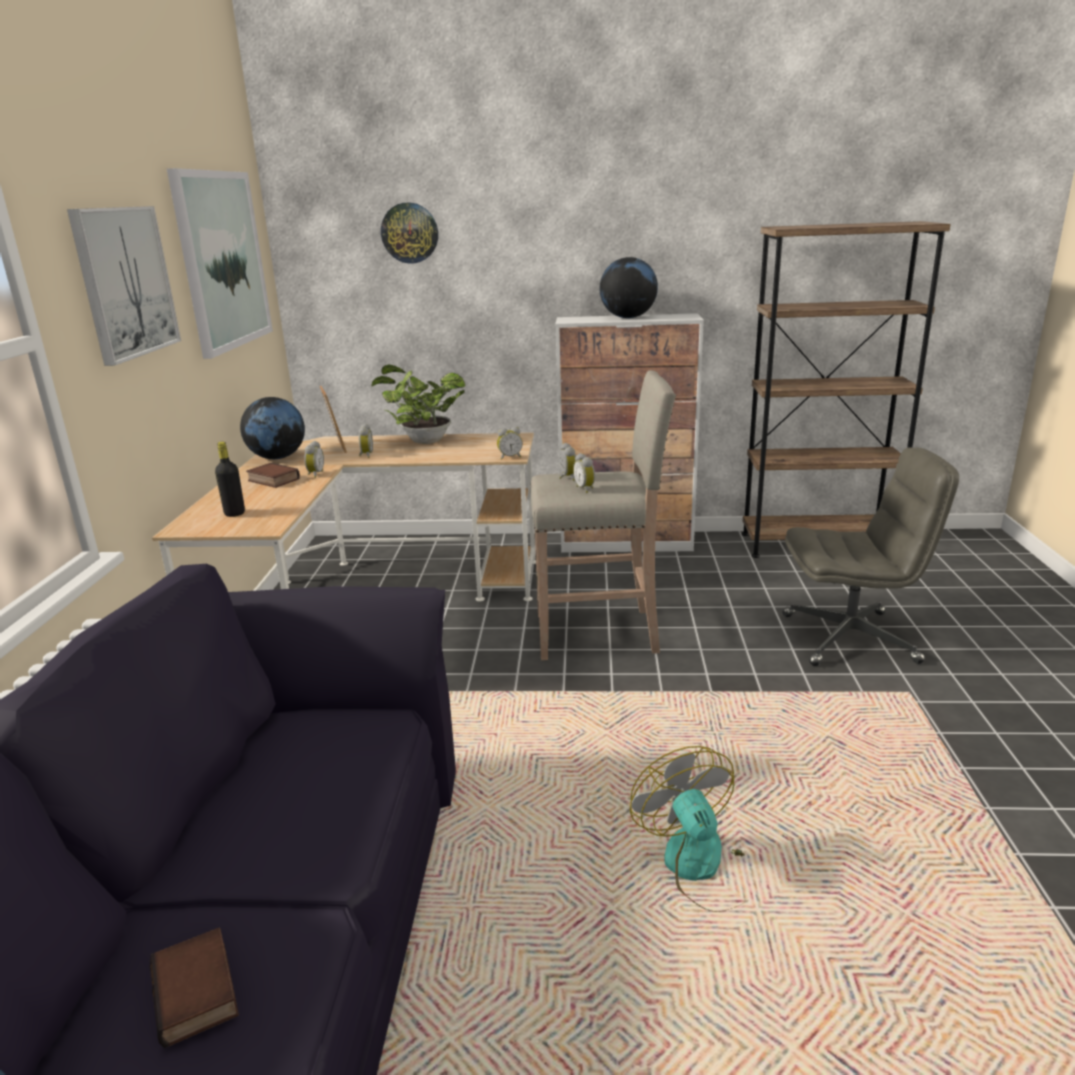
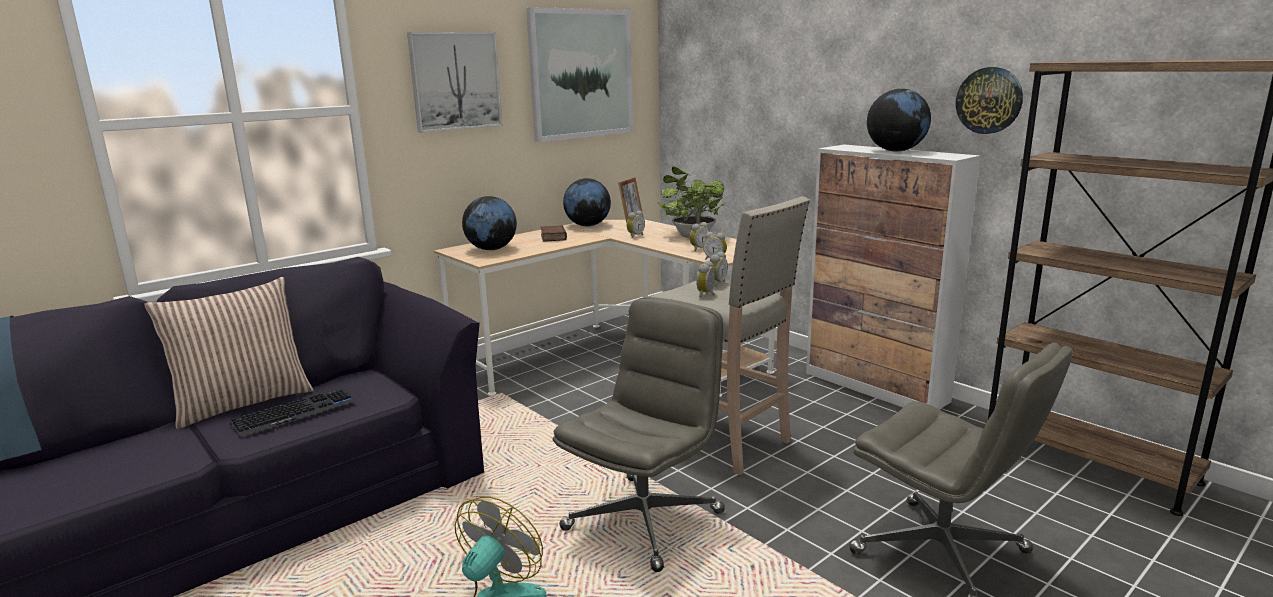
camera: 45 degrees right, 5 degrees down
book [149,927,239,1048] -> none
black bottle [215,442,245,517] -> globe [462,196,517,250]
alarm clock [304,441,324,478] -> alarm clock moved to [689,222,710,251]
wall clock [381,202,438,264] -> wall clock moved to [956,67,1023,134]
none -> pillow [144,277,314,429]
none -> keyboard [229,388,356,437]
none -> grey office chair [553,297,725,572]

